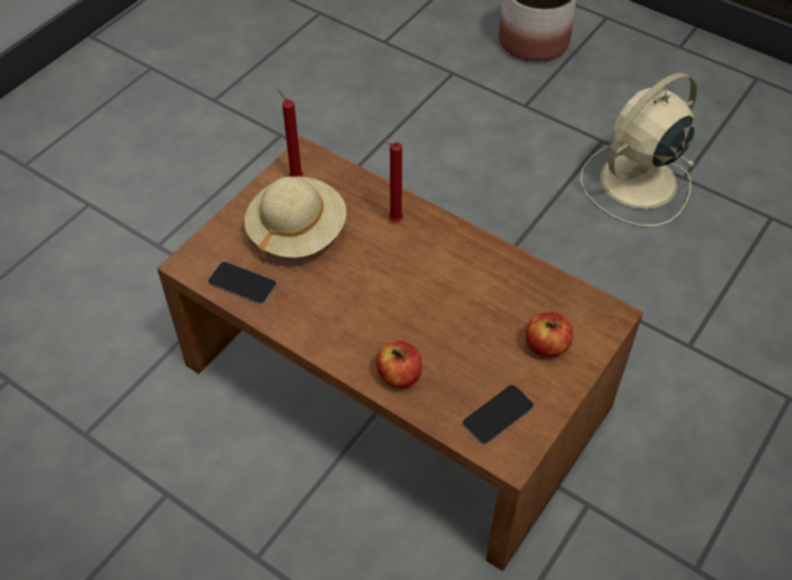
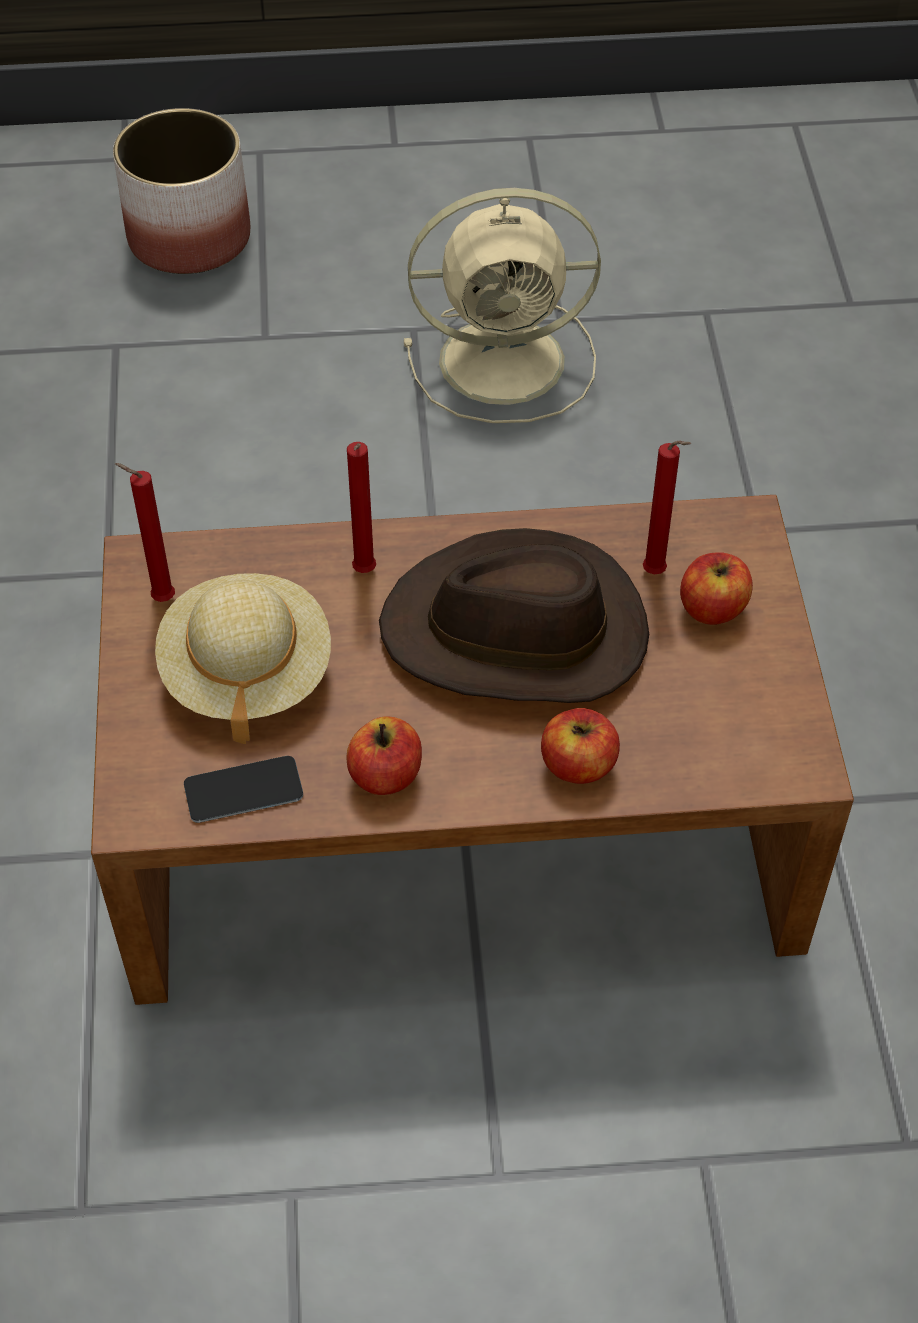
camera: 40 degrees left, 0 degrees up
phone [463,385,534,444] -> none
beige fan [580,72,697,227] -> beige fan turned 105 degrees counterclockwise [404,188,601,423]
none -> apple [346,716,422,795]
none -> brown hat [379,528,649,703]
none -> red candle [643,440,691,574]

